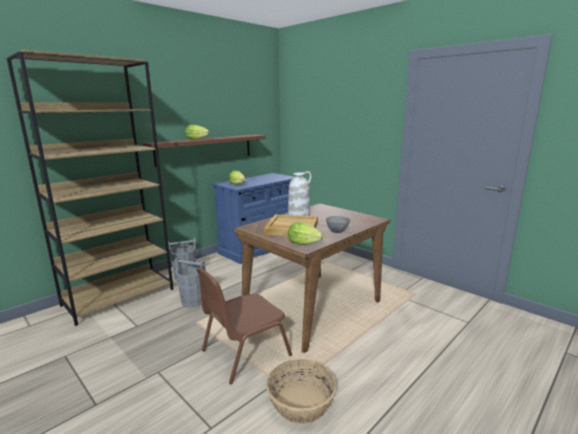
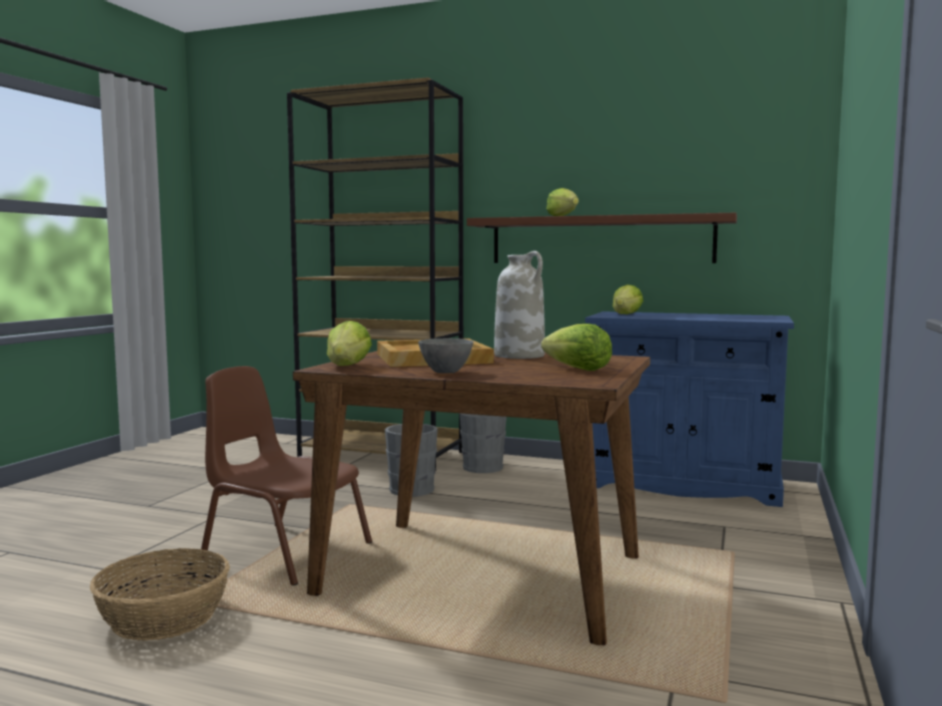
camera: 65 degrees right, 10 degrees down
none -> lettuce [541,324,612,371]

